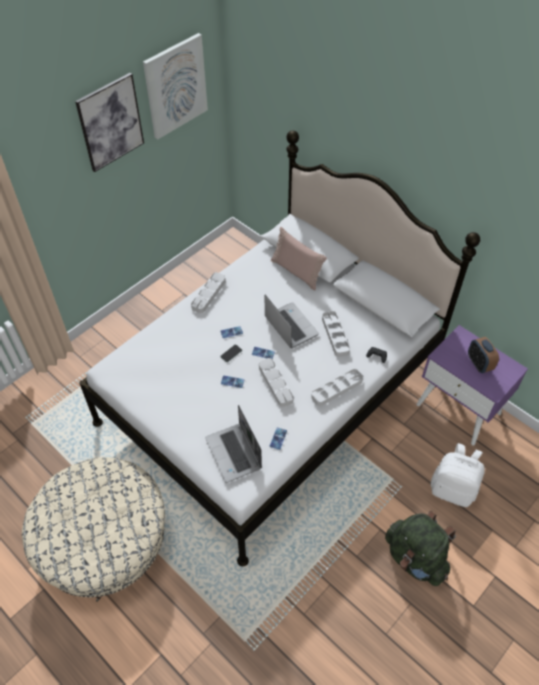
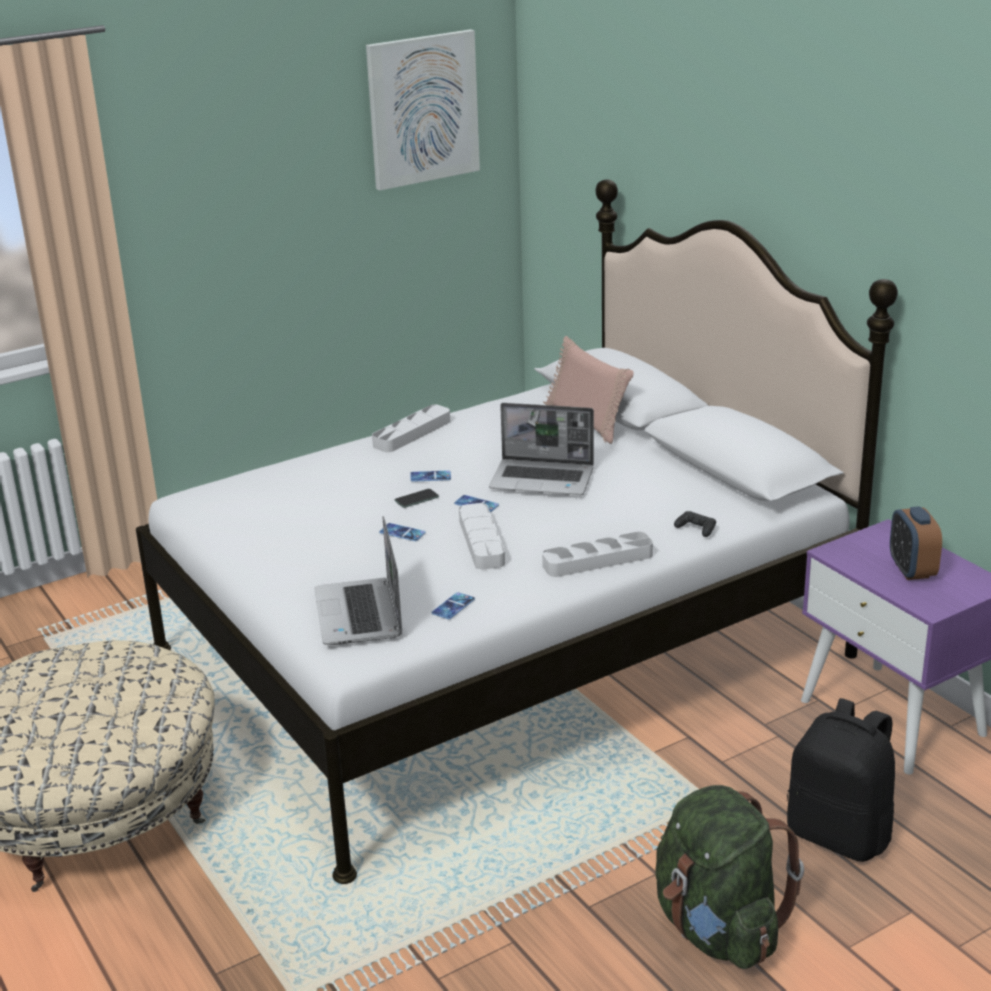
camera: 15 degrees right, 25 degrees down
picture [75,73,144,172] -> none
laptop [265,295,319,348] -> laptop turned 120 degrees clockwise [489,403,594,495]
grey tray [322,311,350,357] -> none
white backpack [431,443,485,507] -> black backpack [787,698,895,862]

